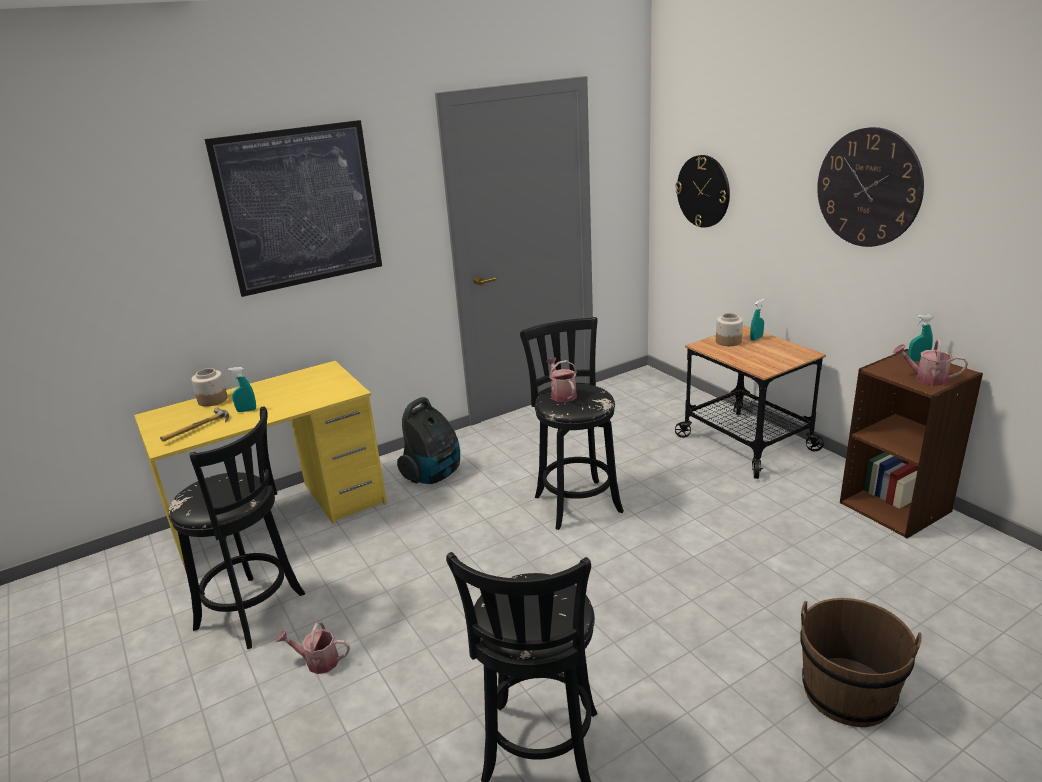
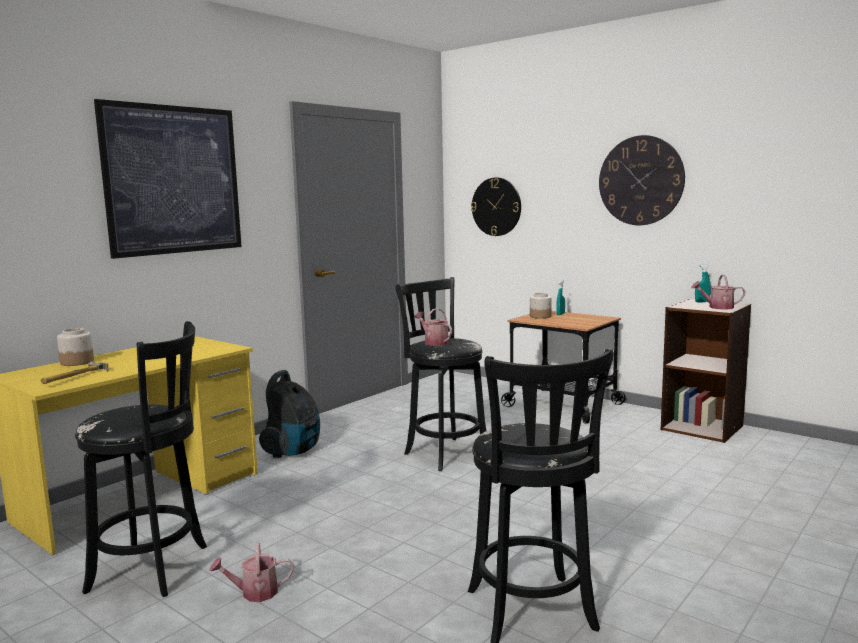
camera: 20 degrees left, 15 degrees down
turquoise spray bottle [228,367,256,412] -> none
brown bucket [800,598,922,727] -> none

